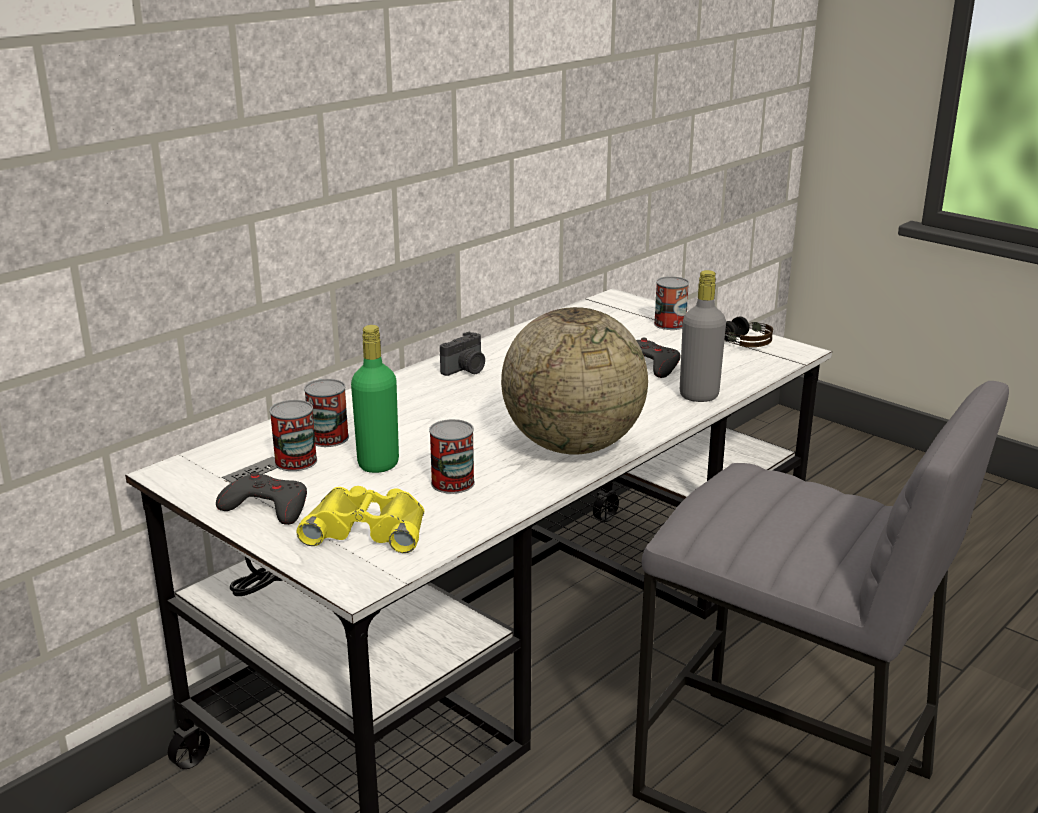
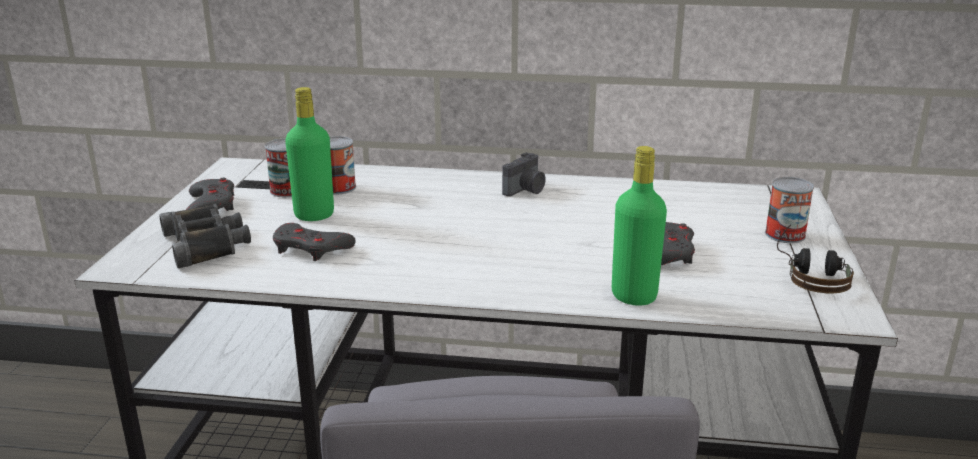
camera: 55 degrees right, 0 degrees up
yellow binoculars [296,486,424,553] -> black binoculars [159,204,251,268]
can [429,419,475,494] -> grey game controller [273,223,355,261]
camera [440,331,485,376] -> camera turned 60 degrees counterclockwise [502,152,546,196]
globe [501,307,648,454] -> none
grey bottle [680,270,726,402] -> green bottle [612,146,667,306]

